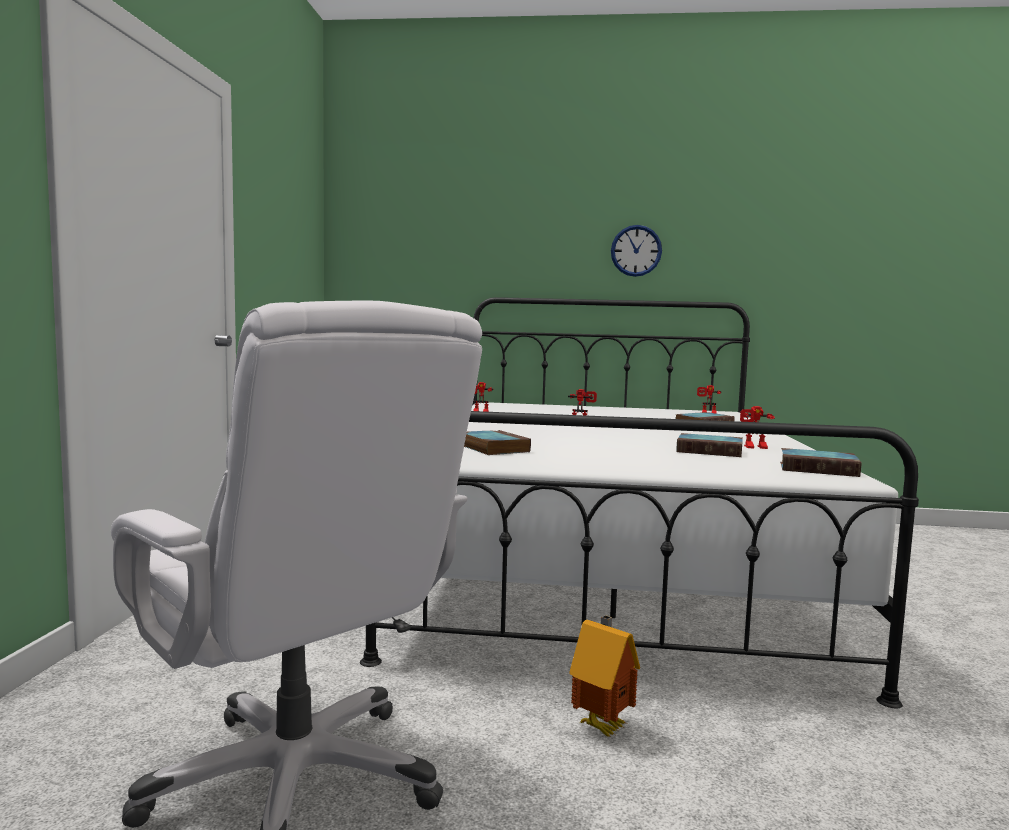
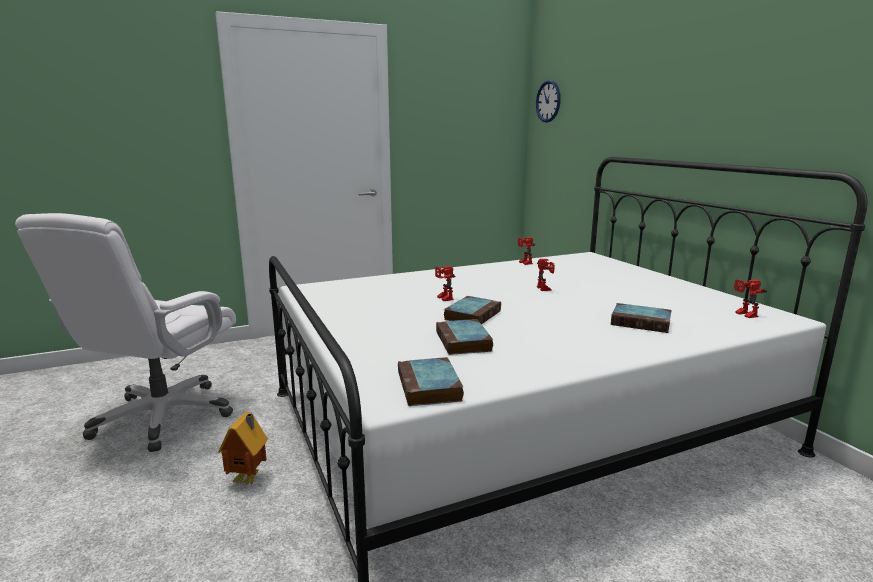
camera: 60 degrees right, 10 degrees up
book [464,430,531,455] -> book moved to [444,296,501,324]
wall clock [611,225,662,277] -> wall clock moved to [536,80,561,123]
toy robot [740,406,775,449] -> toy robot moved to [435,266,455,301]

